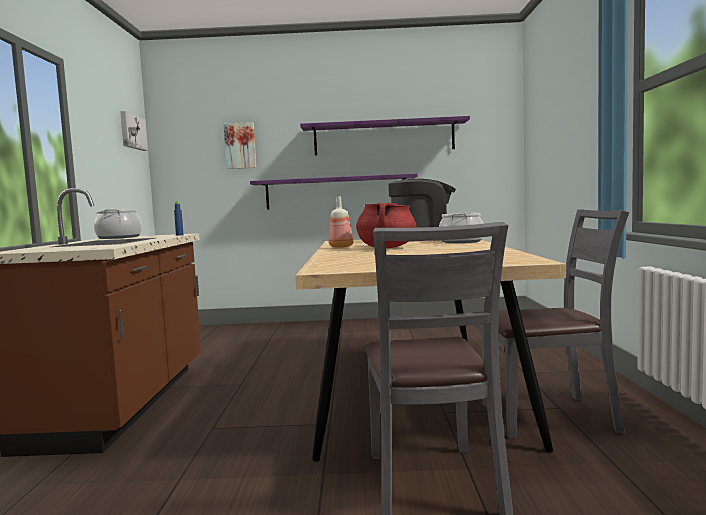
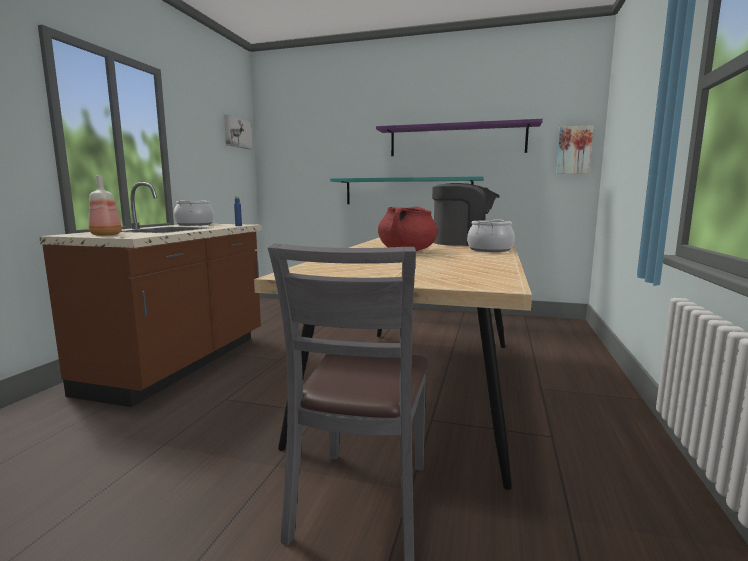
camera: 15 degrees right, 5 degrees up
picture [224,122,256,169] -> picture moved to [556,125,593,174]
purple shelf [250,174,418,209] -> turquoise shelf [330,176,484,204]
bottle [329,197,353,248] -> bottle moved to [89,176,122,236]
grey chair [481,210,629,439] -> none

